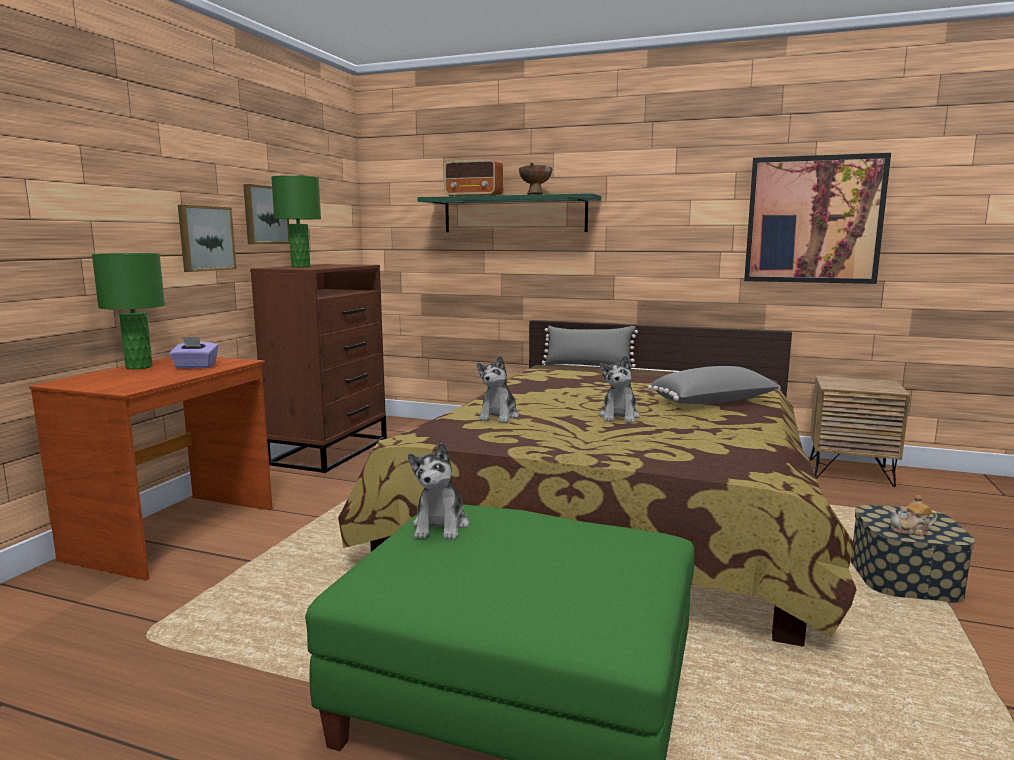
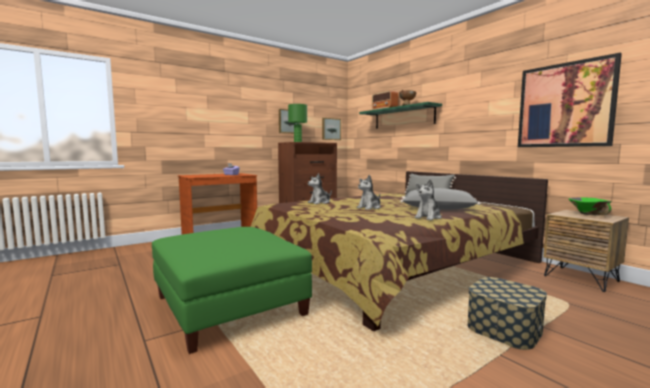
camera: 35 degrees right, 5 degrees down
green table lamp [92,253,165,369] -> none
picture [178,205,236,272] -> picture moved to [322,118,341,140]
plush toy [408,443,469,540] -> plush toy moved to [415,179,441,220]
teapot [889,495,937,536] -> none
none -> green bowl [569,197,612,215]

